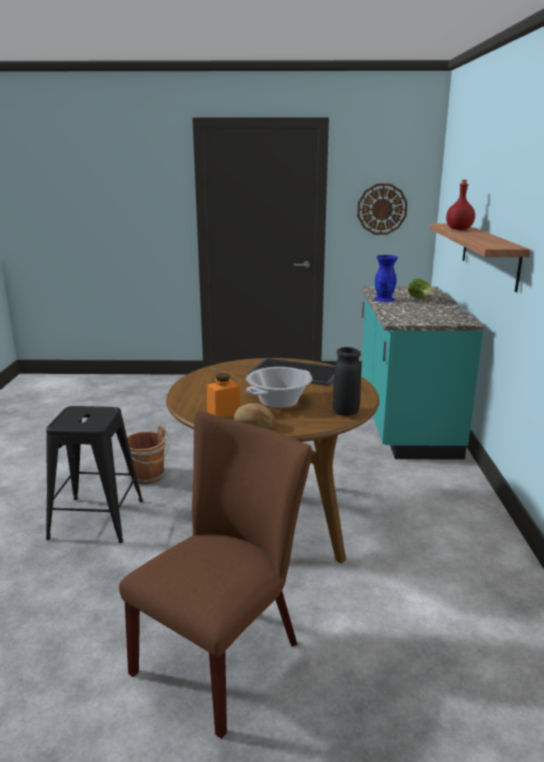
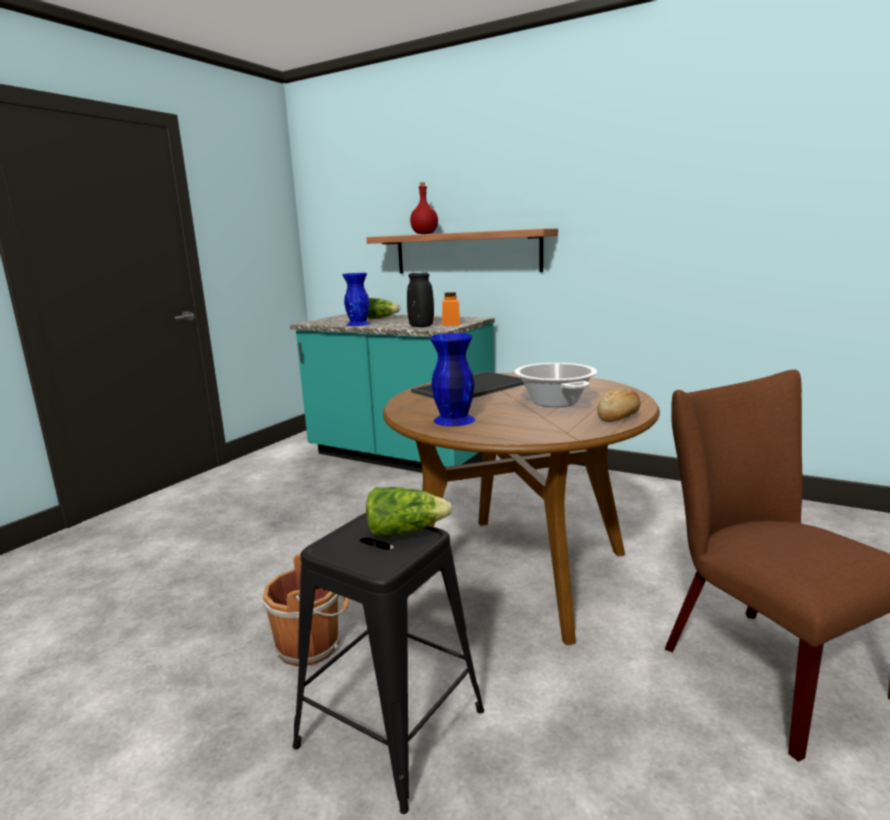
camera: 60 degrees left, 5 degrees down
orange jar [207,373,241,417] -> orange jar moved to [442,292,460,326]
black vase [333,347,361,416] -> black vase moved to [407,273,434,327]
wall clock [357,184,408,235] -> none
none -> lettuce [366,487,453,537]
none -> blue vase [430,333,475,426]

